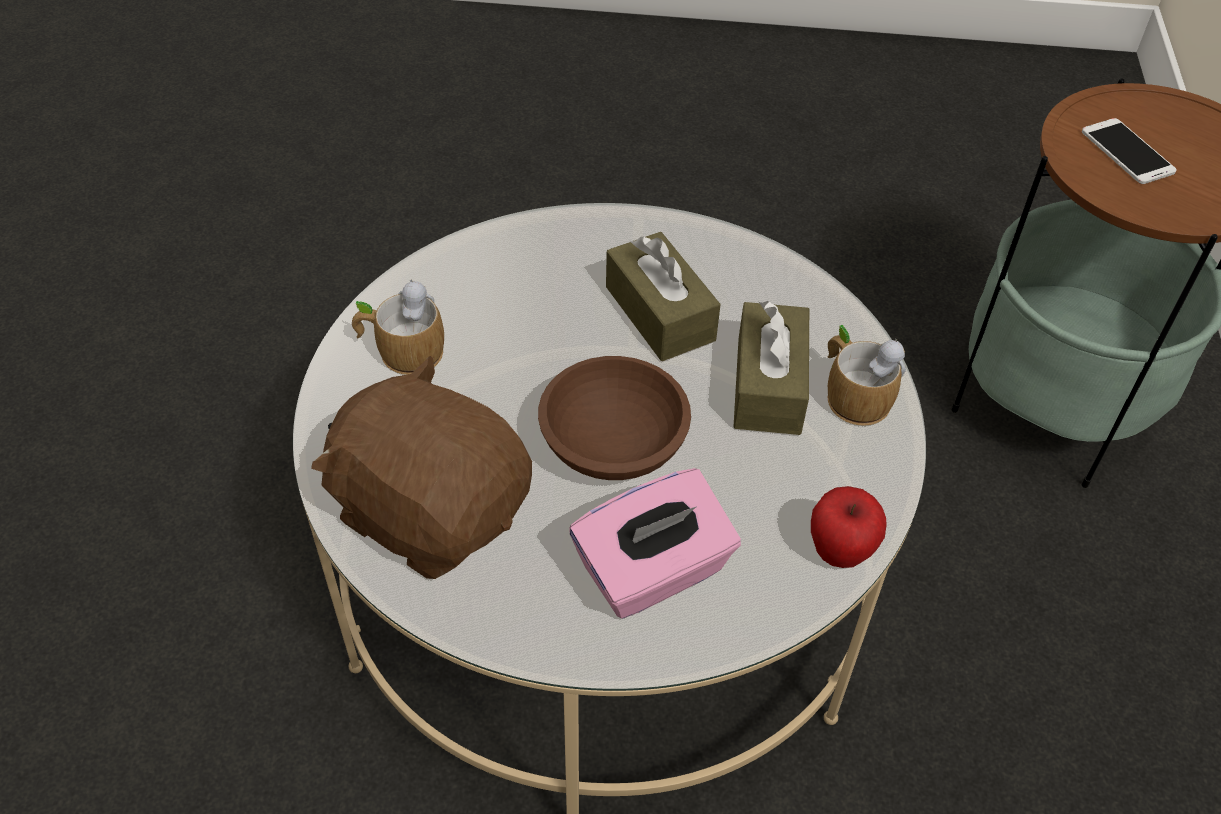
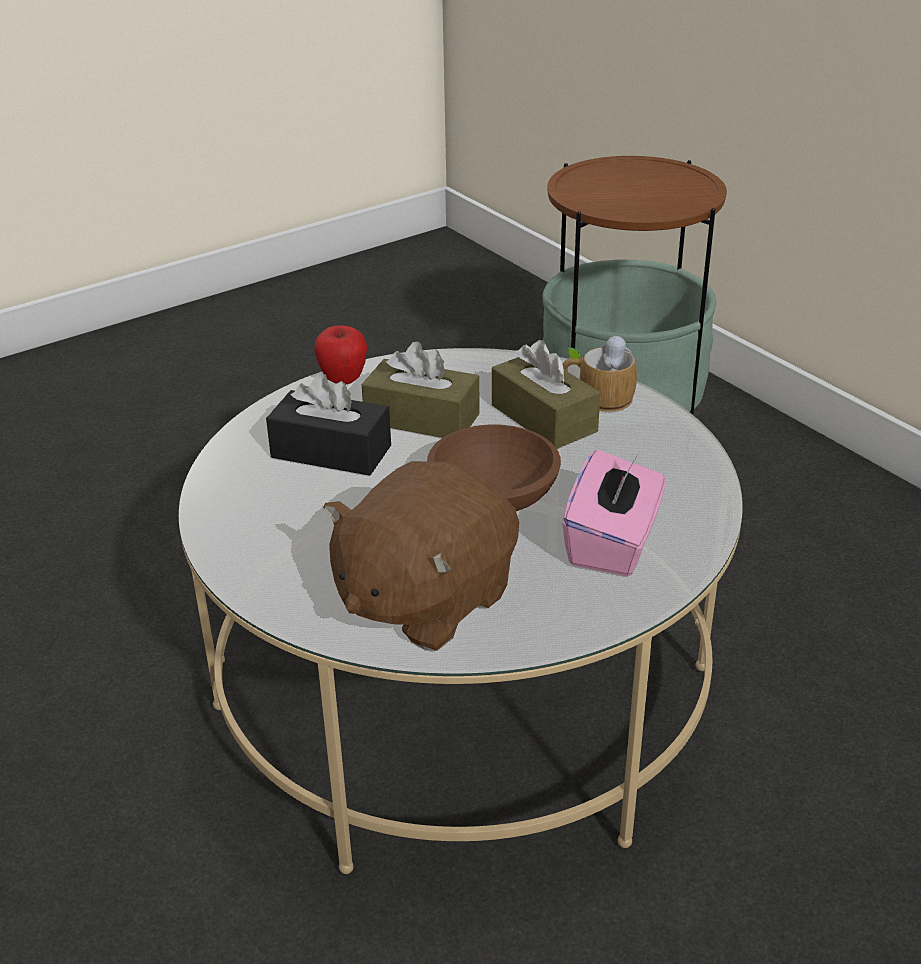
camera: 40 degrees left, 15 degrees down
brown plush toy [311,356,532,579] -> brown plush toy turned 45 degrees counterclockwise [323,461,519,651]
mug [352,279,444,375] -> none
apple [811,486,886,568] -> apple moved to [315,325,367,384]
phone [1082,118,1177,184] -> none
none -> black tissue box [266,373,391,476]

